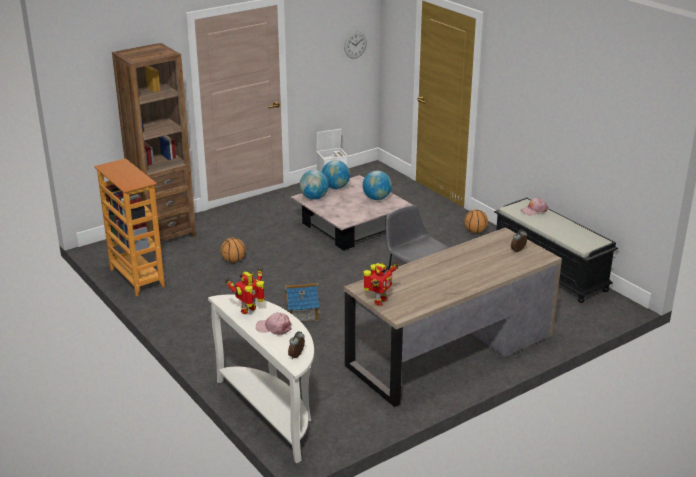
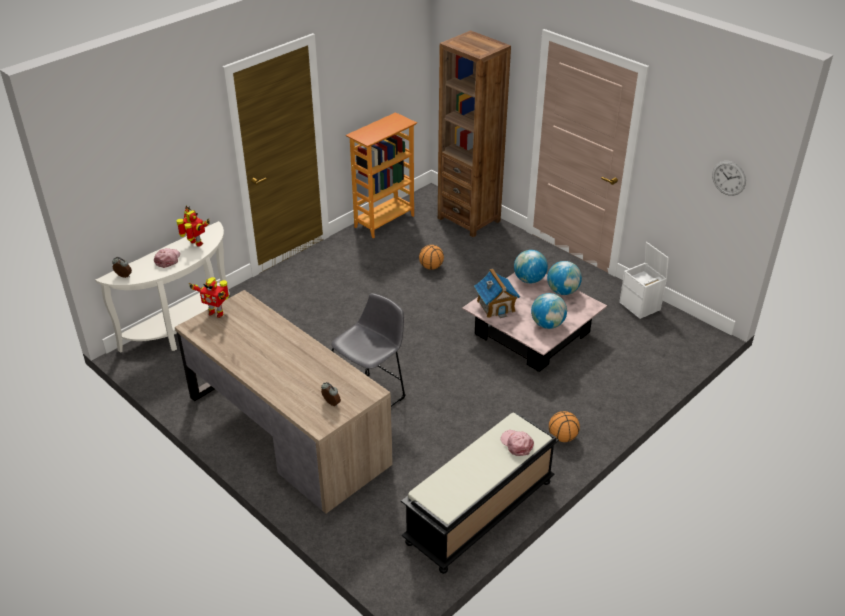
camera: 80 degrees right, 10 degrees up
toy house [285,283,321,322] -> toy house moved to [474,268,520,318]

